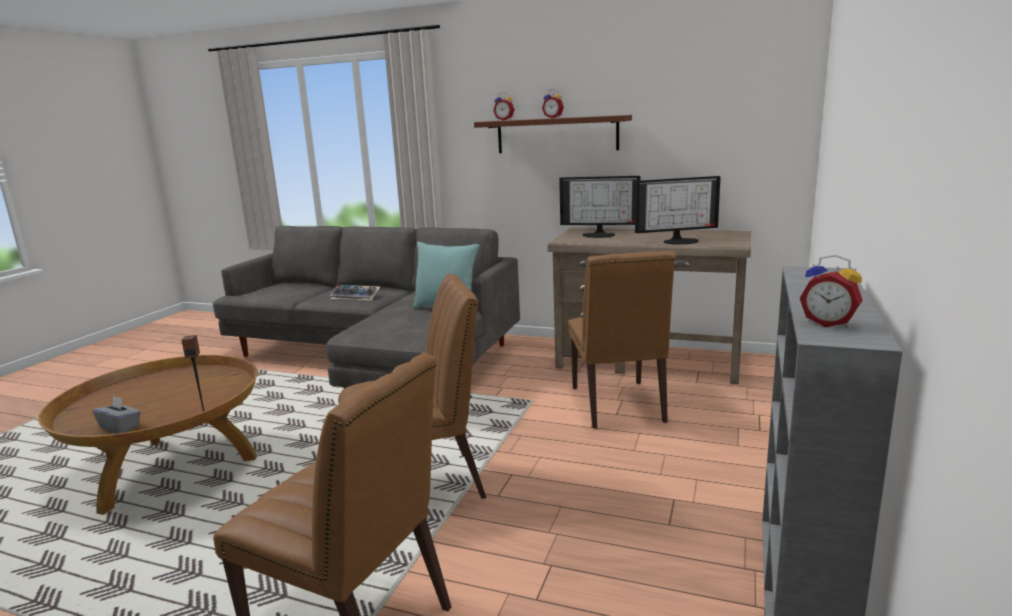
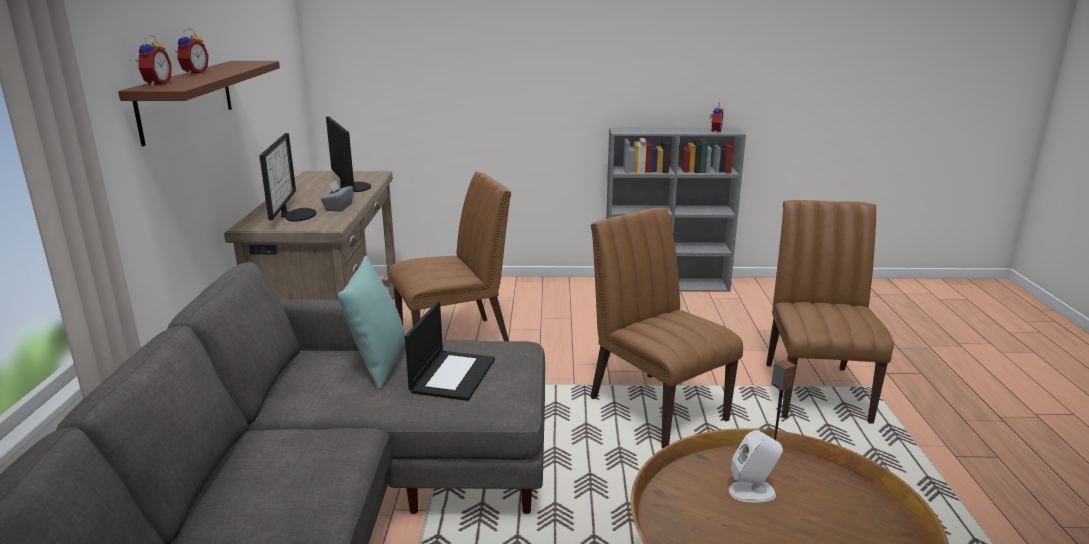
camera: 110 degrees left, 5 degrees up
grey tissue box [92,396,141,434] -> grey tissue box moved to [321,181,353,212]
keyboard [330,285,380,300] -> none
none -> laptop [405,301,495,401]
none -> white speaker [729,430,783,503]

